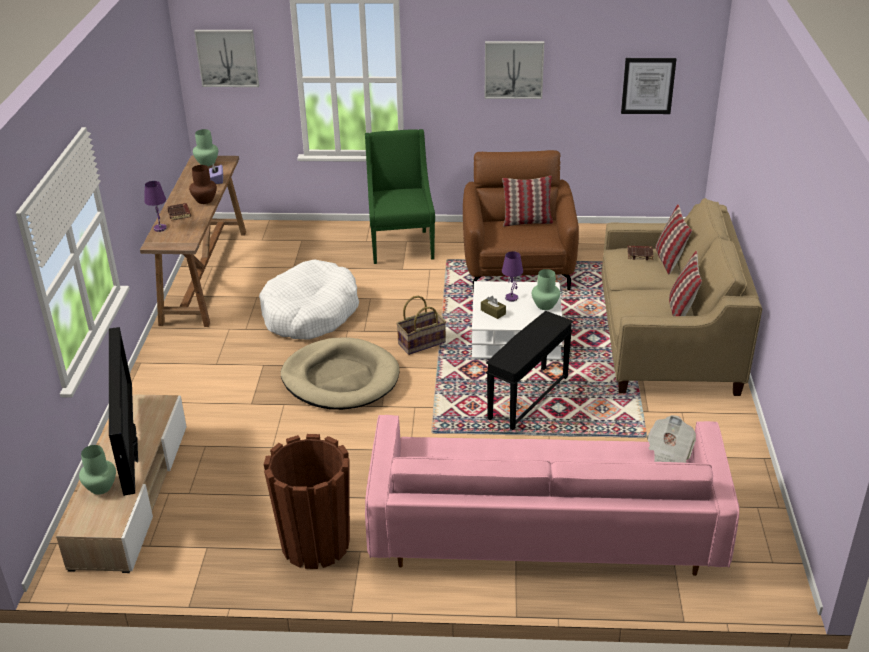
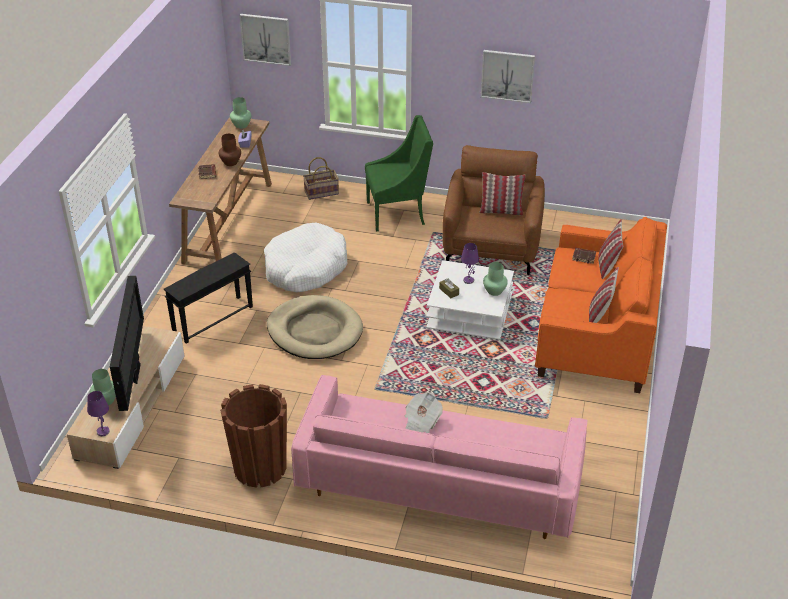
camera: 10 degrees right, 5 degrees up
purple table lamp [144,181,167,232] -> purple table lamp moved to [87,391,110,436]
green armchair [365,129,435,264] -> green armchair turned 75 degrees clockwise [365,115,433,232]
basket [396,296,446,355] -> basket moved to [303,157,339,200]
black side table [486,311,574,430] -> black side table moved to [164,252,253,344]
beige sofa [601,198,762,396] -> orange sofa [535,216,667,393]
picture [621,58,676,114] -> none
newspaper [647,415,696,463] -> newspaper moved to [405,392,443,433]

